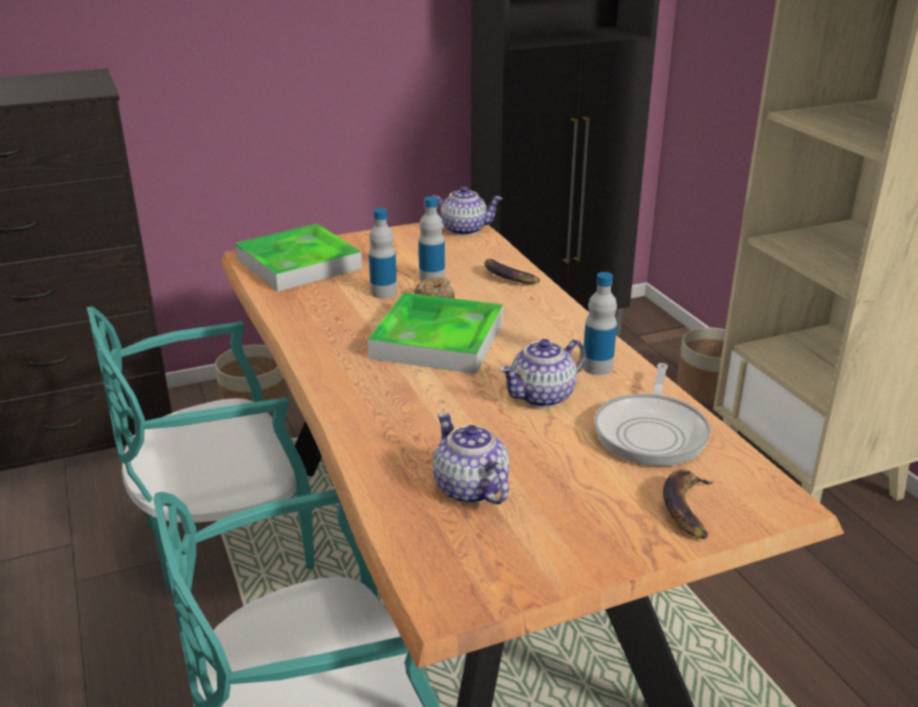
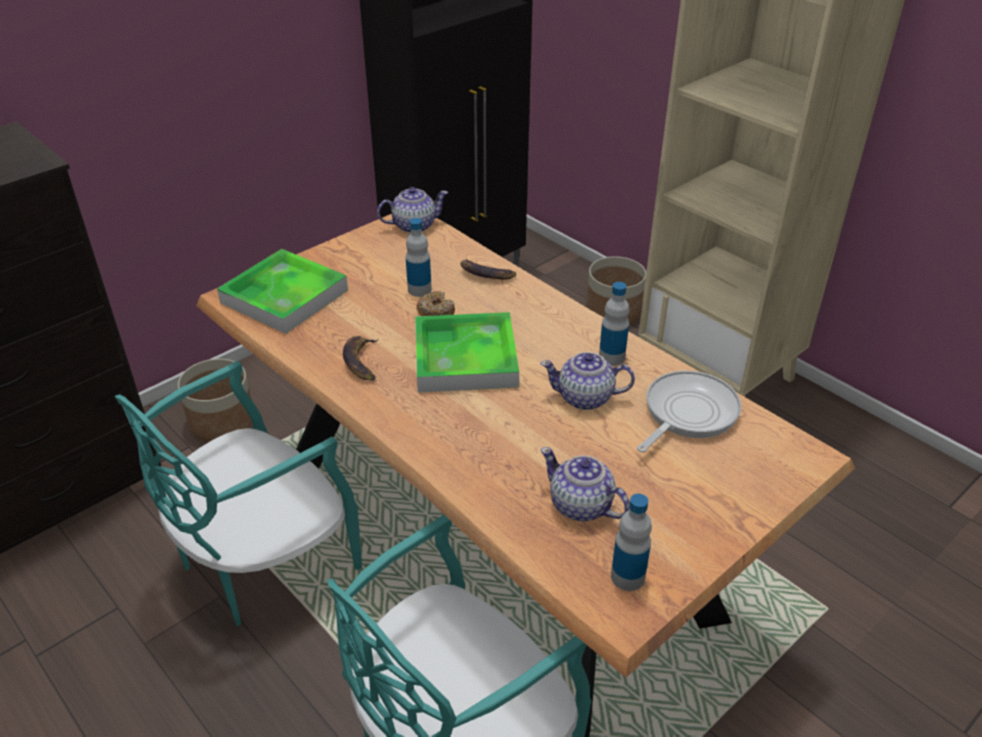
camera: 20 degrees left, 10 degrees up
bottle [369,208,397,298] -> bottle moved to [611,493,652,591]
teapot [499,339,586,408] -> teapot turned 60 degrees clockwise [540,352,635,410]
frying pan [594,363,711,466] -> frying pan turned 135 degrees counterclockwise [637,371,741,453]
banana [663,469,714,539] -> banana moved to [343,336,378,381]

